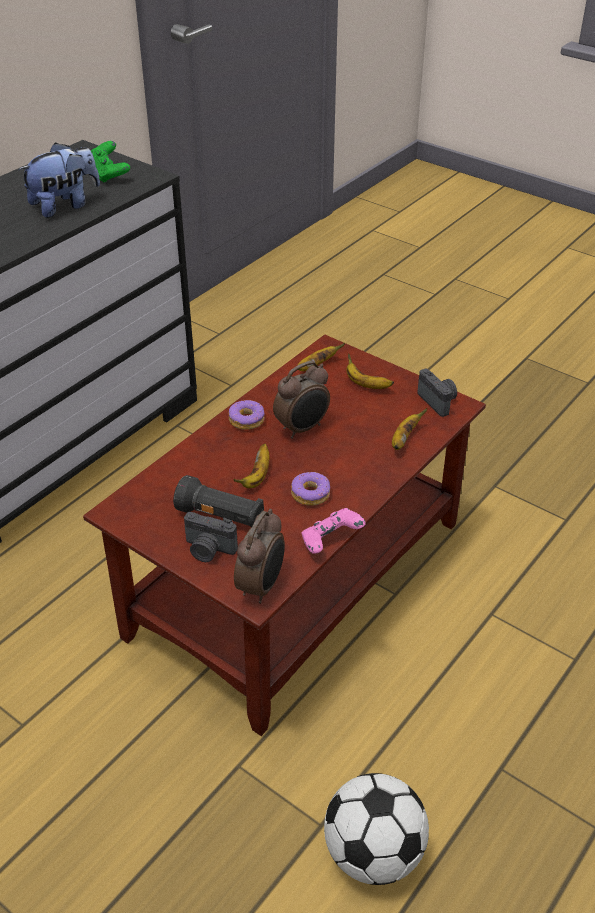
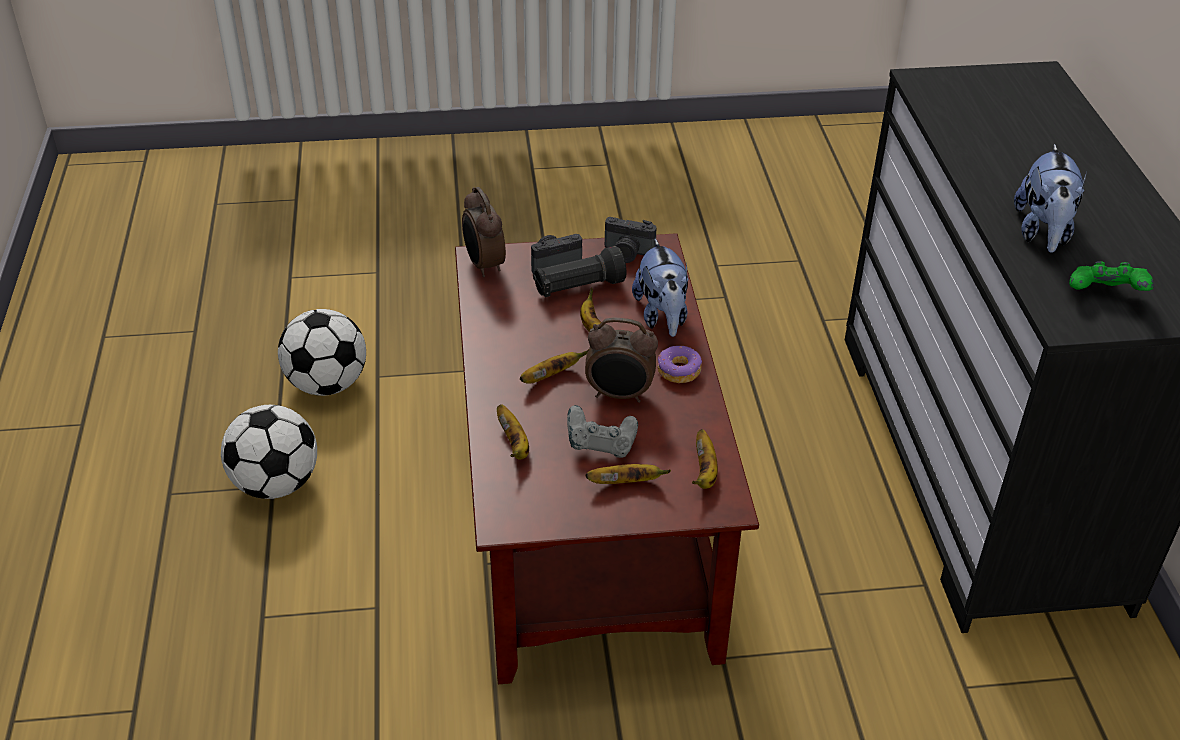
camera: 135 degrees right, 0 degrees up
alarm clock [273,361,330,439] -> alarm clock turned 90 degrees counterclockwise [585,318,658,403]
donut [291,472,330,506] -> none
pink game controller [302,508,366,554] -> none
camera [417,369,457,417] -> camera moved to [605,217,657,263]
none -> football [221,405,317,499]
none -> banana [520,349,589,384]
none -> grey game controller [567,405,638,458]
none -> plush toy [632,239,689,337]

